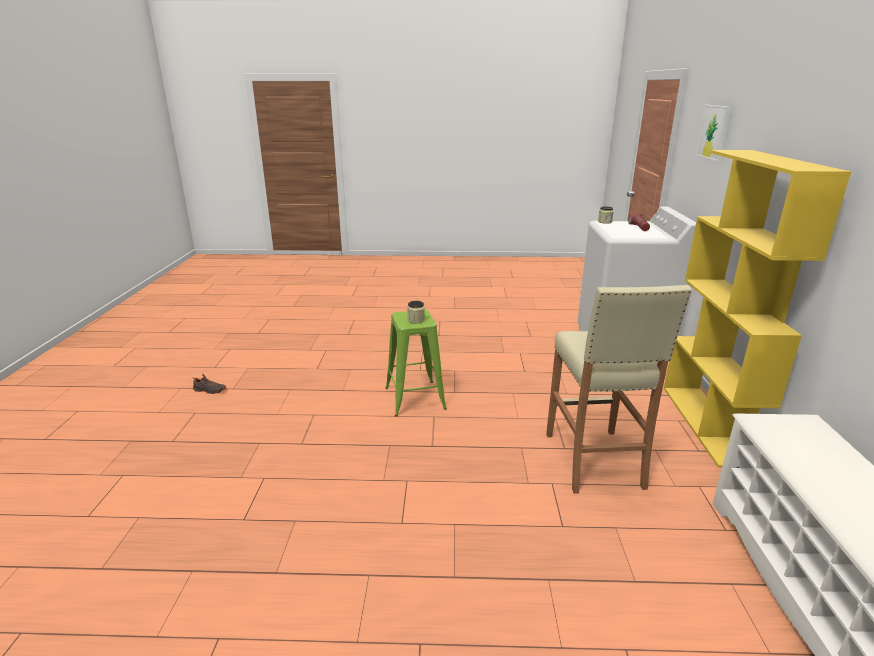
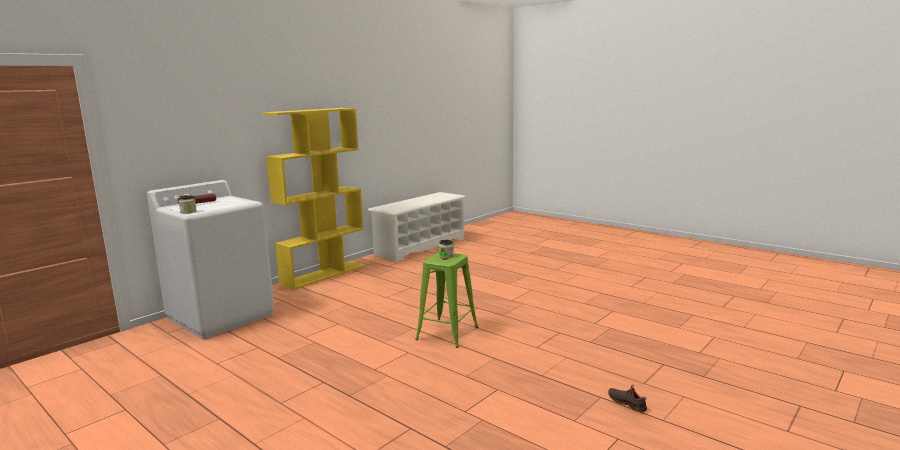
camera: 140 degrees left, 10 degrees down
beige stool [546,285,692,494] -> none
picture [696,105,731,162] -> none

